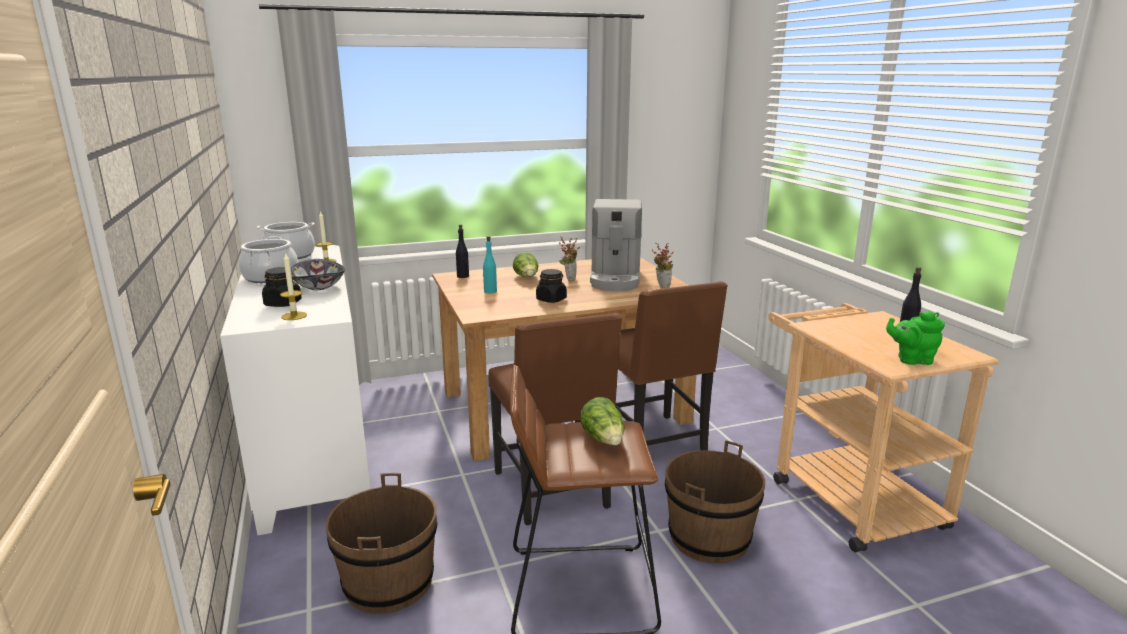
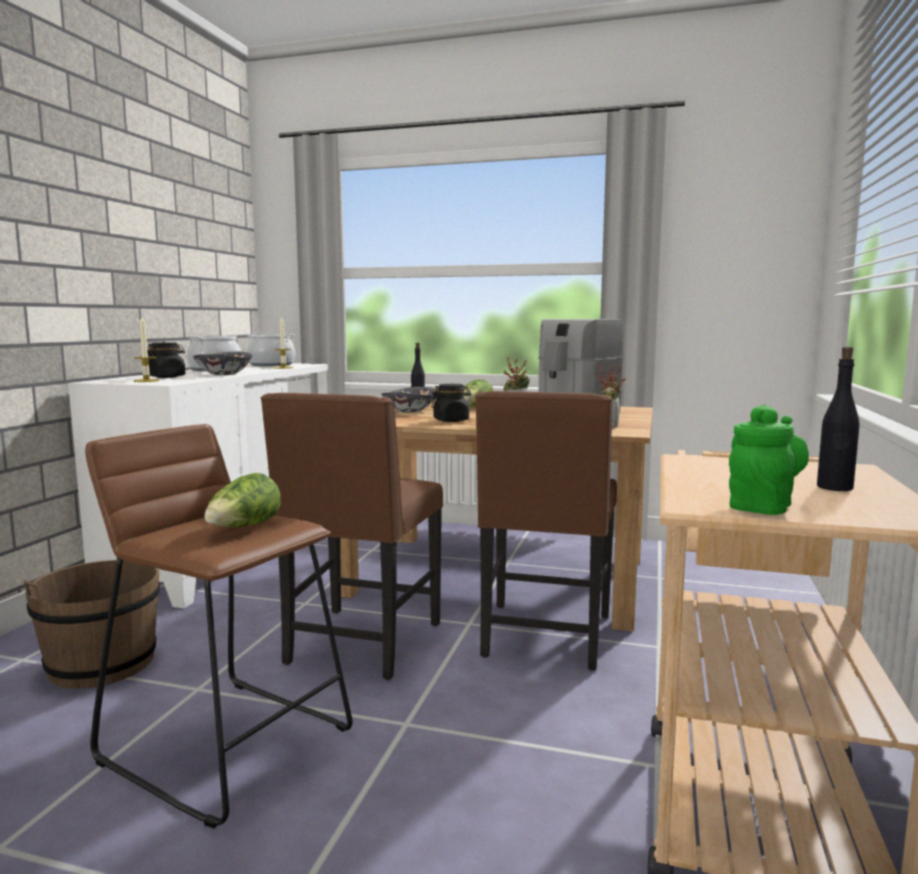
camera: 35 degrees right, 10 degrees down
turquoise bottle [483,236,497,293] -> bowl [381,387,438,413]
brown bucket [665,440,765,563] -> none
green teapot [886,311,945,365] -> green teapot turned 90 degrees clockwise [729,405,809,515]

